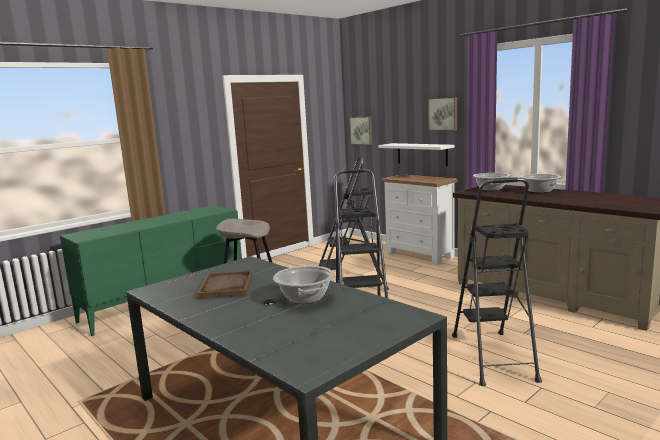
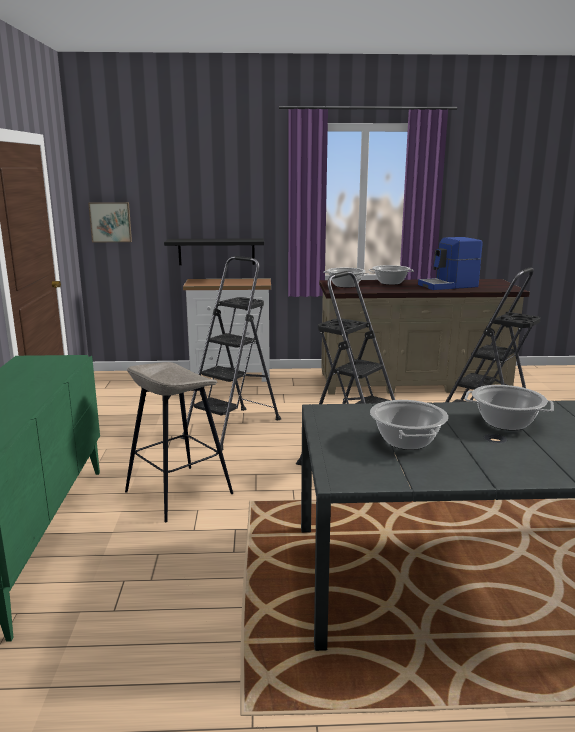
camera: 50 degrees left, 5 degrees up
brown tray [197,270,253,299] -> cooking pot [370,400,448,450]
white shelf [378,143,455,166] -> black shelf [164,238,264,265]
picture [428,97,457,131] -> none
none -> coffee machine [418,237,482,290]

